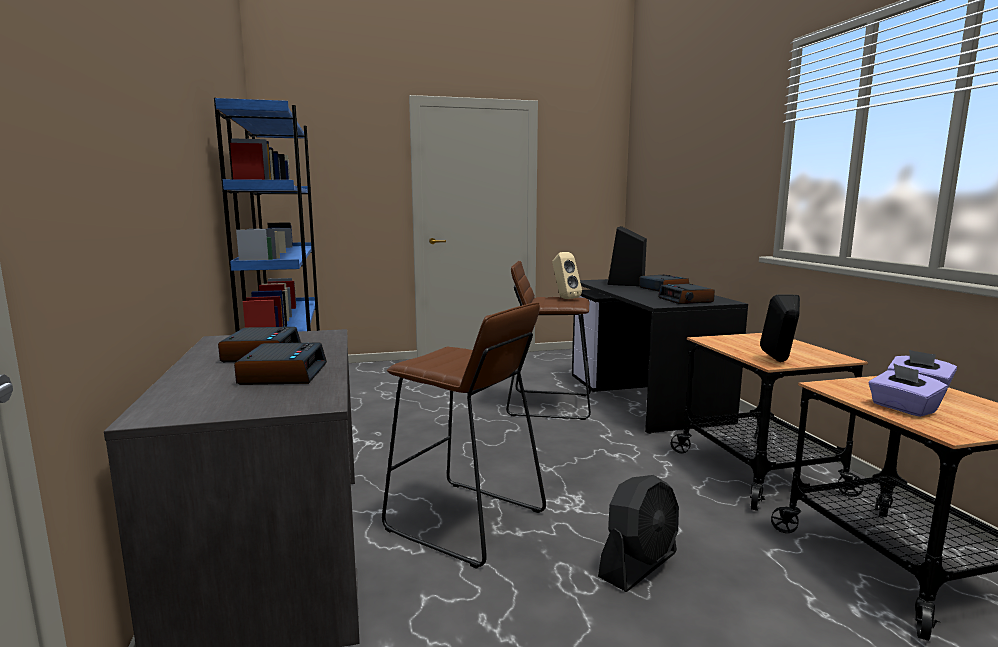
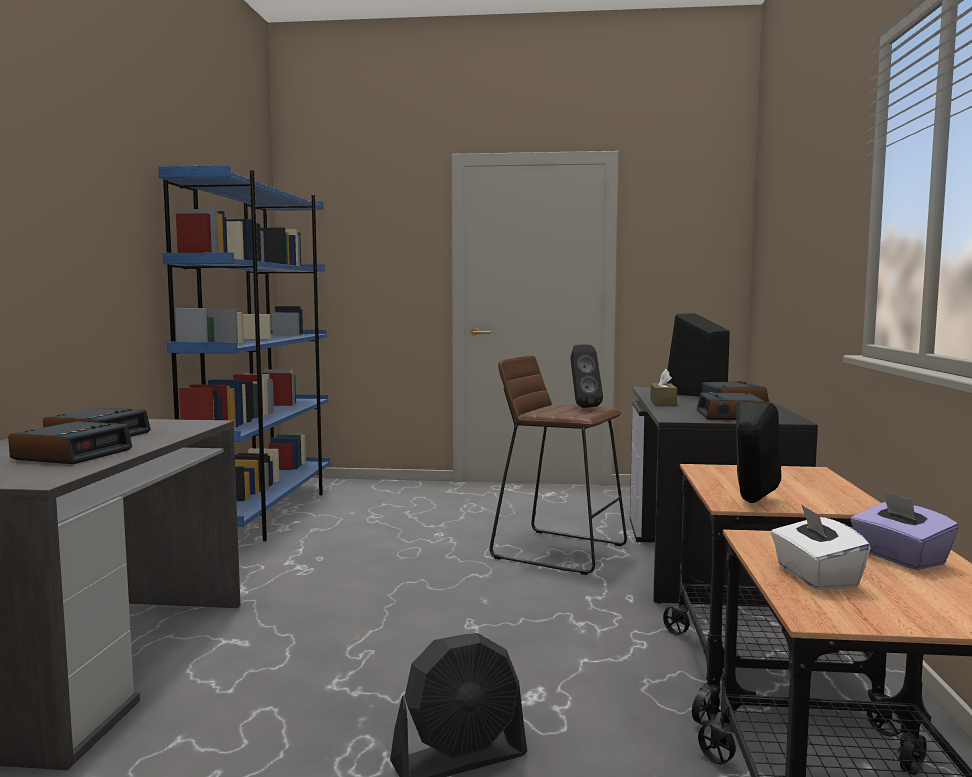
camera: 20 degrees right, 5 degrees down
brown stool [382,302,546,569] -> none
beige speaker [552,252,582,299] -> black speaker [570,345,603,408]
purple tissue box [869,363,948,417] -> white tissue box [771,504,870,590]
none -> brown tissue box [650,369,677,406]

